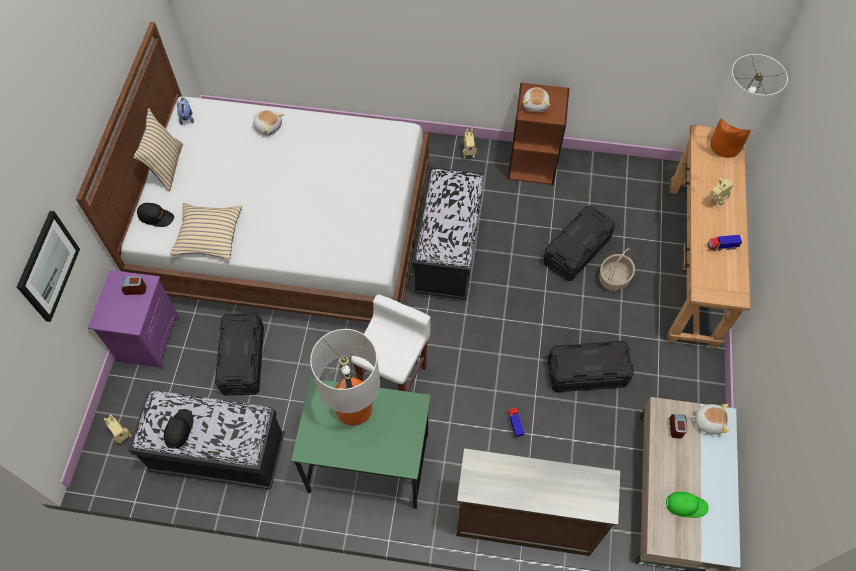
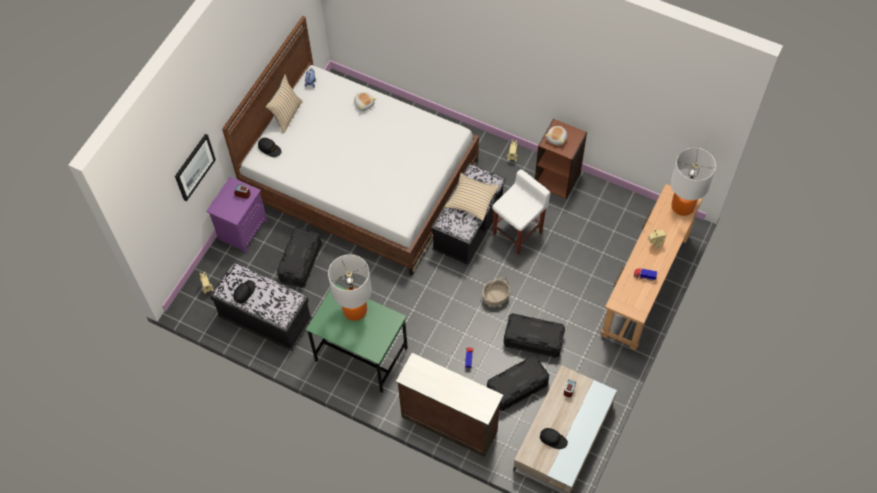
camera: 20 degrees right, 0 degrees up
beige pillow [170,203,242,260] -> beige pillow moved to [445,173,500,221]
white stool [351,295,431,392] -> white stool moved to [492,169,550,255]
black storage box [543,206,615,281] -> black storage box moved to [487,355,549,411]
basket [599,248,635,291] -> basket moved to [482,277,510,307]
green cap [666,492,709,518] -> black cap [540,428,568,449]
plush toy [690,404,729,435] -> none

